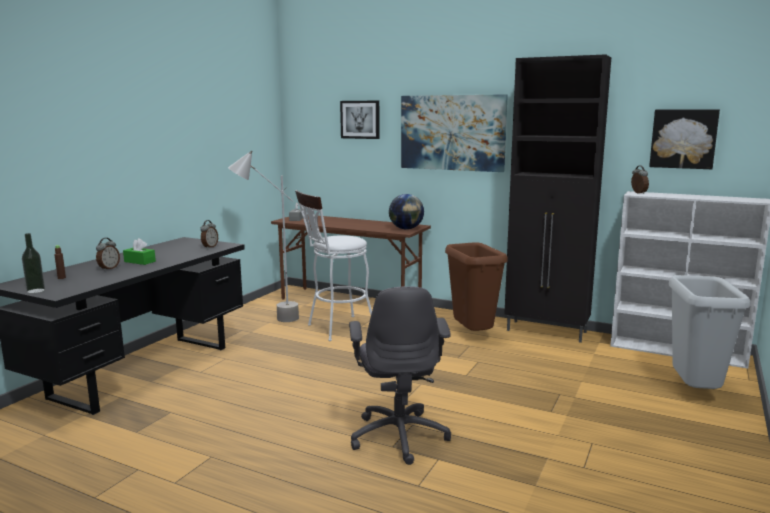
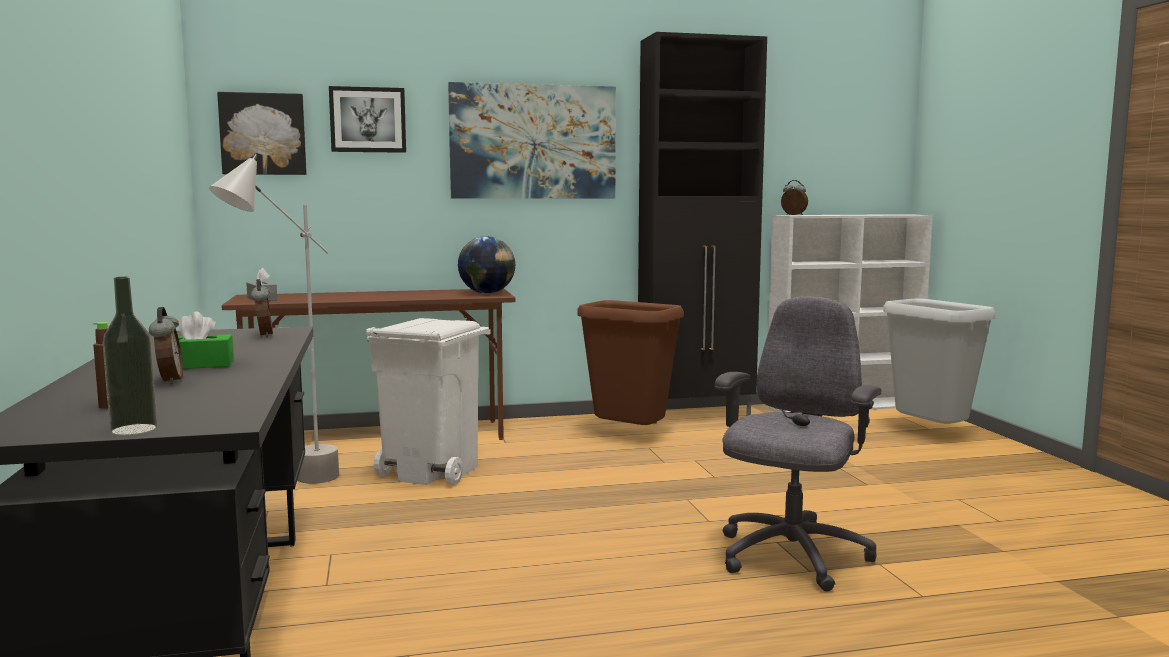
camera: 40 degrees left, 5 degrees down
white stool [295,190,372,341] -> white trash can [366,318,491,485]
grey office chair [349,286,451,465] -> grey office chair turned 105 degrees counterclockwise [715,296,882,591]
picture [649,109,720,169] -> picture moved to [217,92,307,175]

